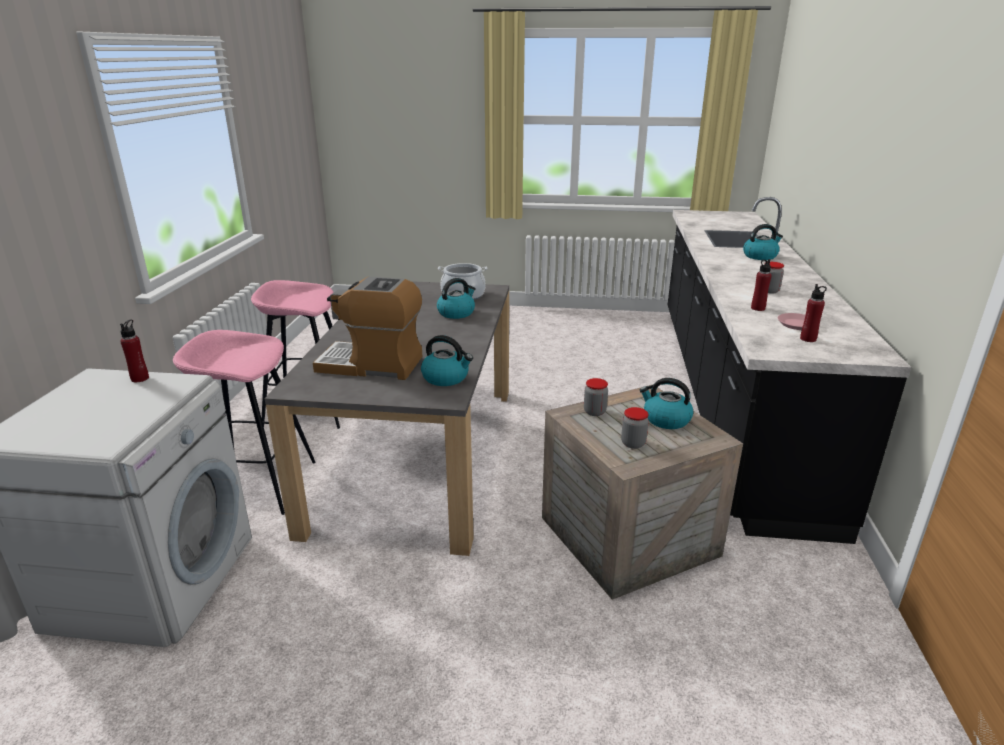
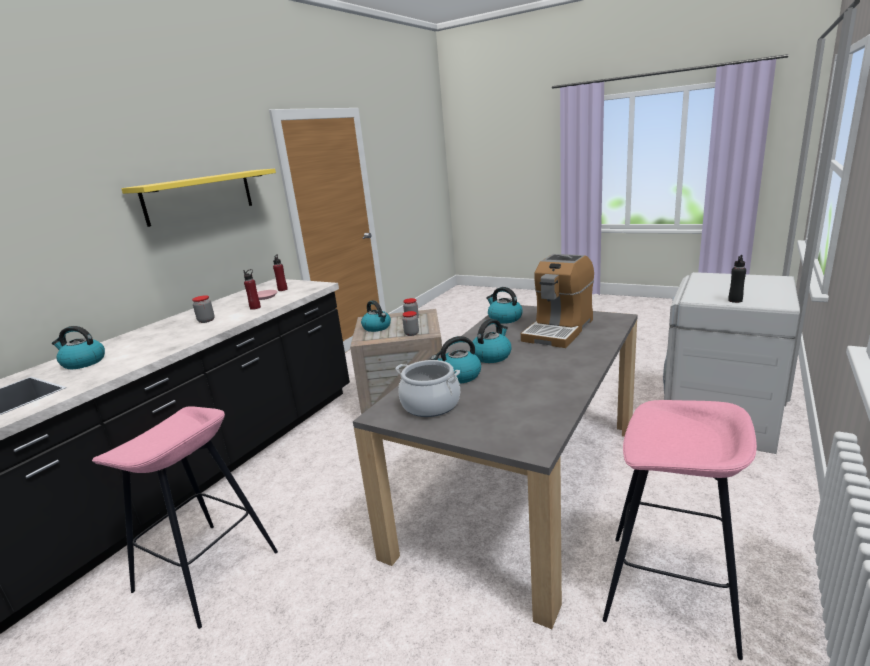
camera: 155 degrees left, 5 degrees down
red bottle [120,319,149,382] -> black bottle [728,255,746,303]
pink stool [173,330,316,515] -> pink stool moved to [92,406,278,629]
coffee machine [313,277,422,380] -> coffee machine turned 90 degrees clockwise [521,254,594,348]
none -> yellow shelf [121,169,276,227]
none -> kettle [472,319,511,363]

